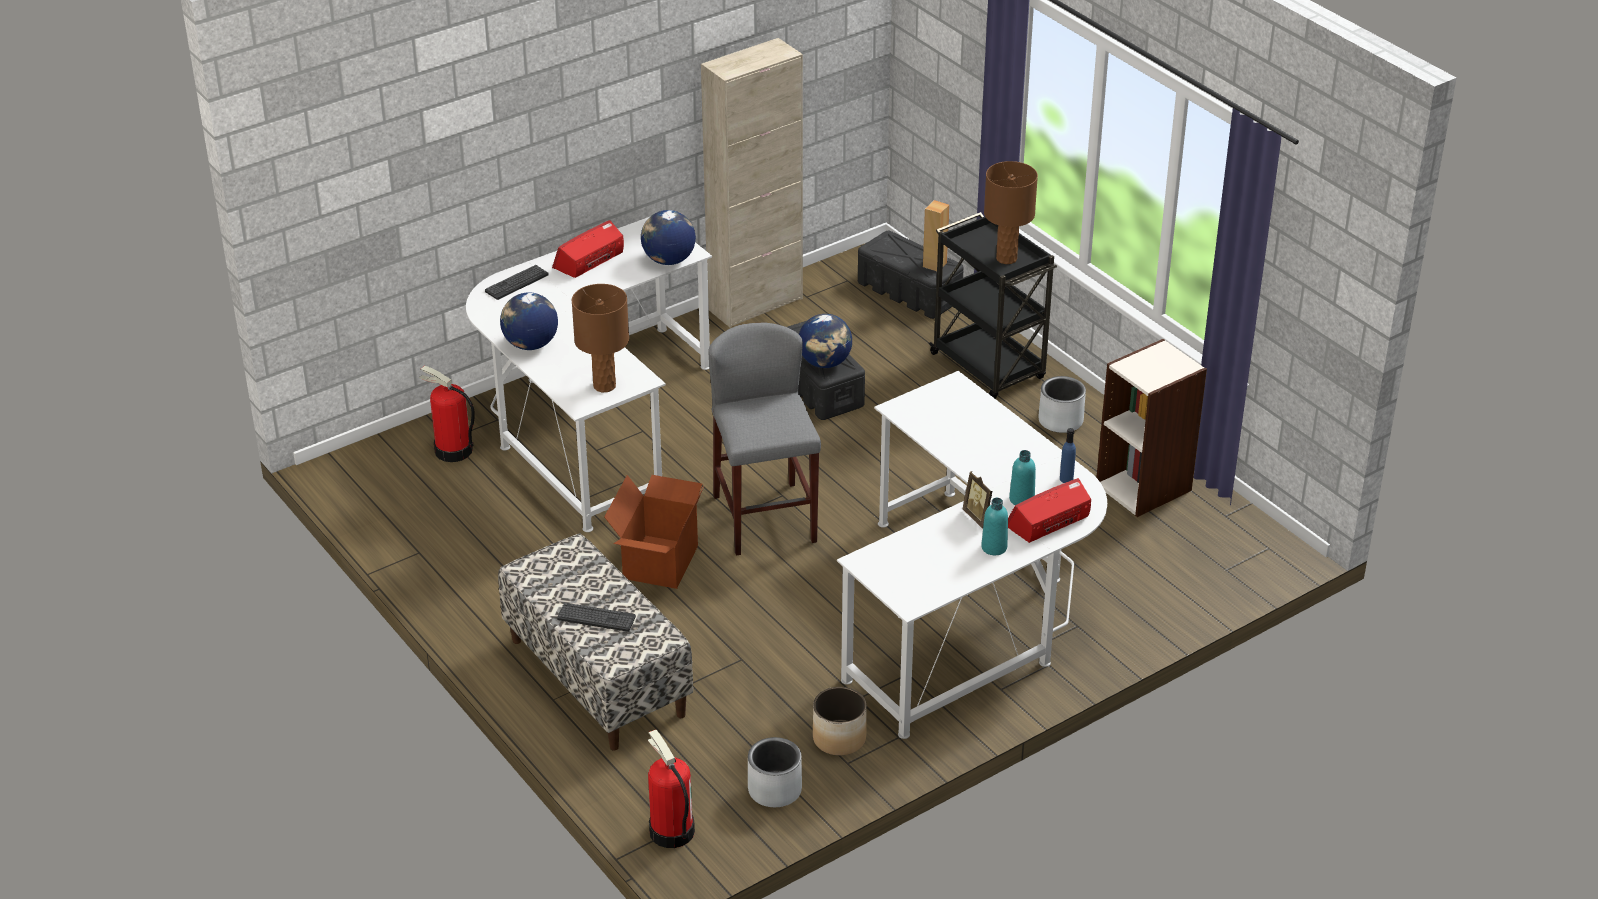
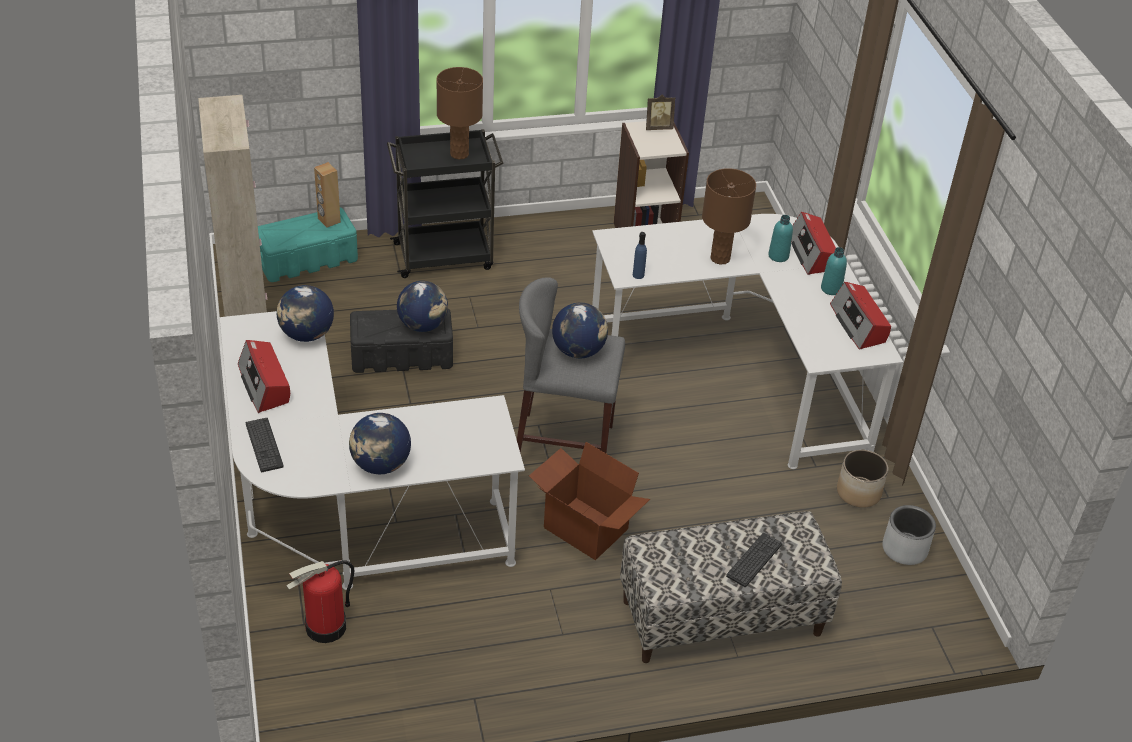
camera: 70 degrees left, 5 degrees up
brown table lamp [572,284,629,393] -> brown table lamp moved to [702,168,756,265]
fire extinguisher [648,730,695,848] -> none
black storage box [858,231,964,319] -> turquoise storage box [258,207,358,282]
picture frame [962,471,992,529] -> picture frame moved to [646,95,675,130]
grey planter [1038,376,1086,433] -> none
blue bottle [1060,428,1076,483] -> blue bottle moved to [633,232,647,279]
none -> globe [552,302,608,358]
none -> radio [830,282,891,350]

